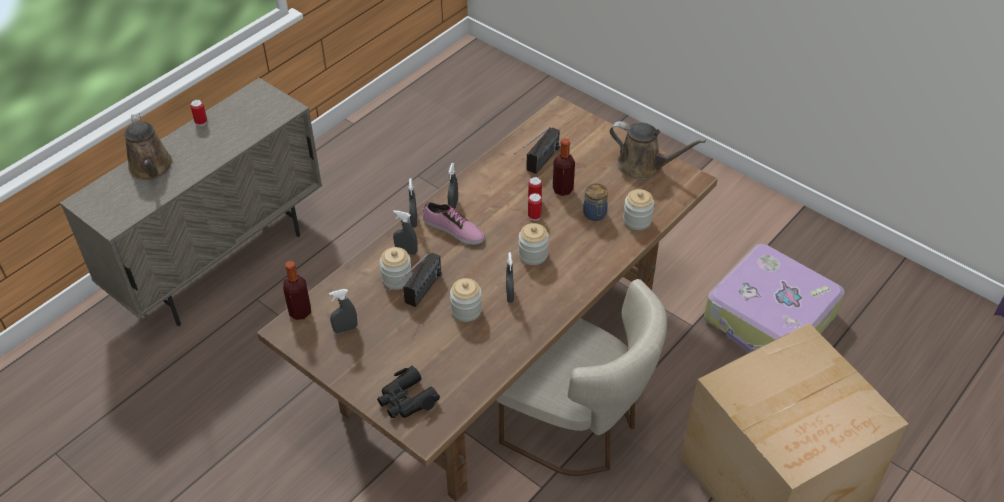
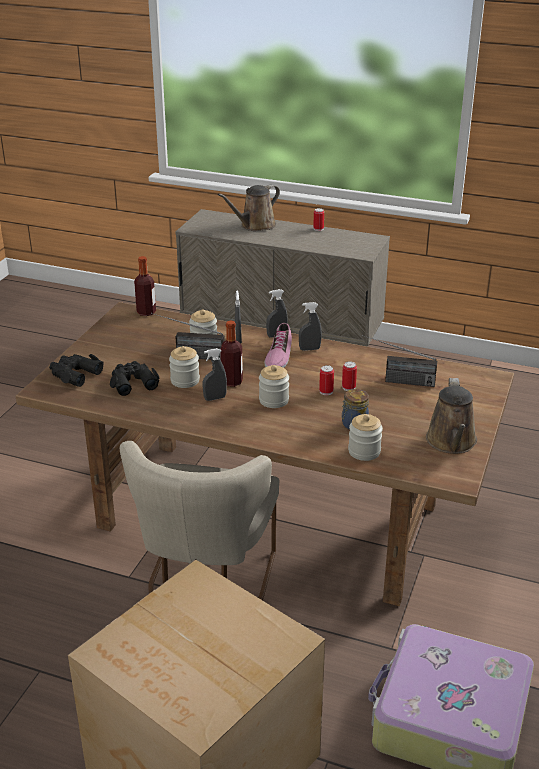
camera: 70 degrees right, 15 degrees down
grey spray bottle [329,289,357,333] -> none
bottle [553,138,575,196] -> bottle moved to [220,321,243,387]
none -> black binoculars [110,361,159,396]

